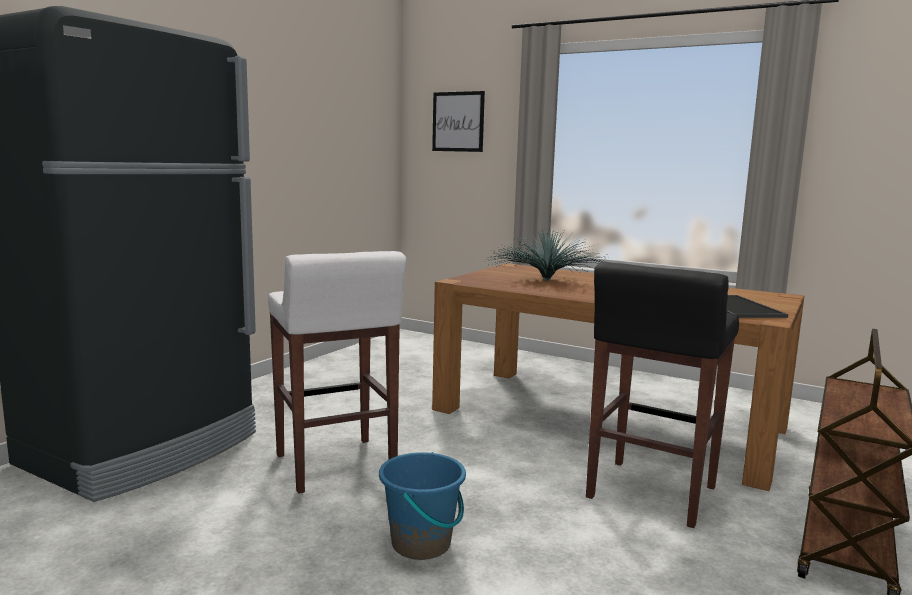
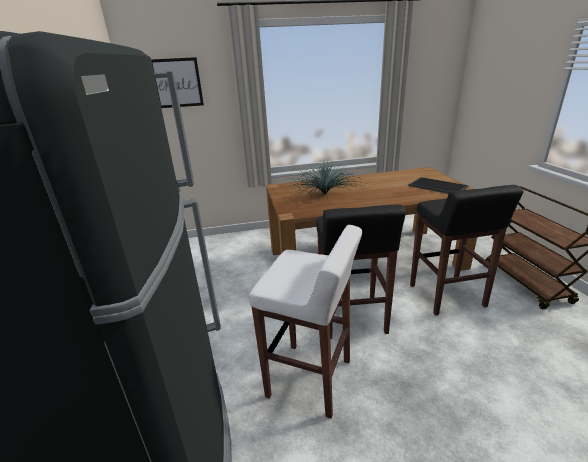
camera: 40 degrees left, 15 degrees up
blue bucket [379,452,466,560] -> none
none -> black stool [316,205,406,339]

